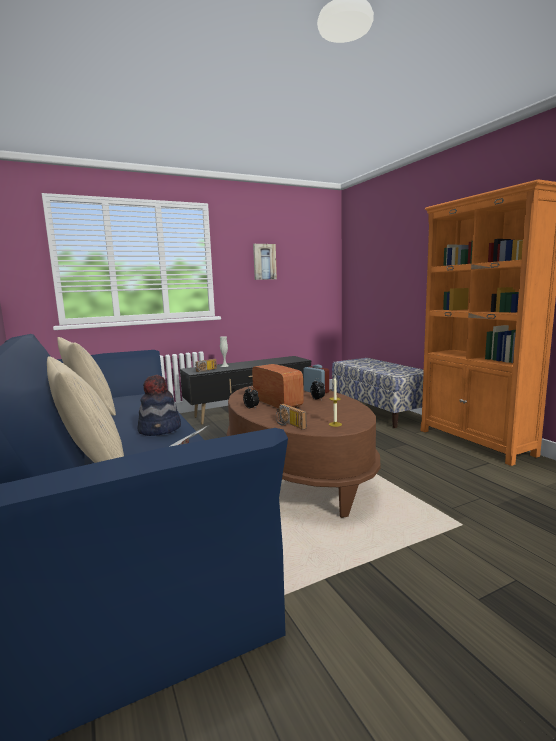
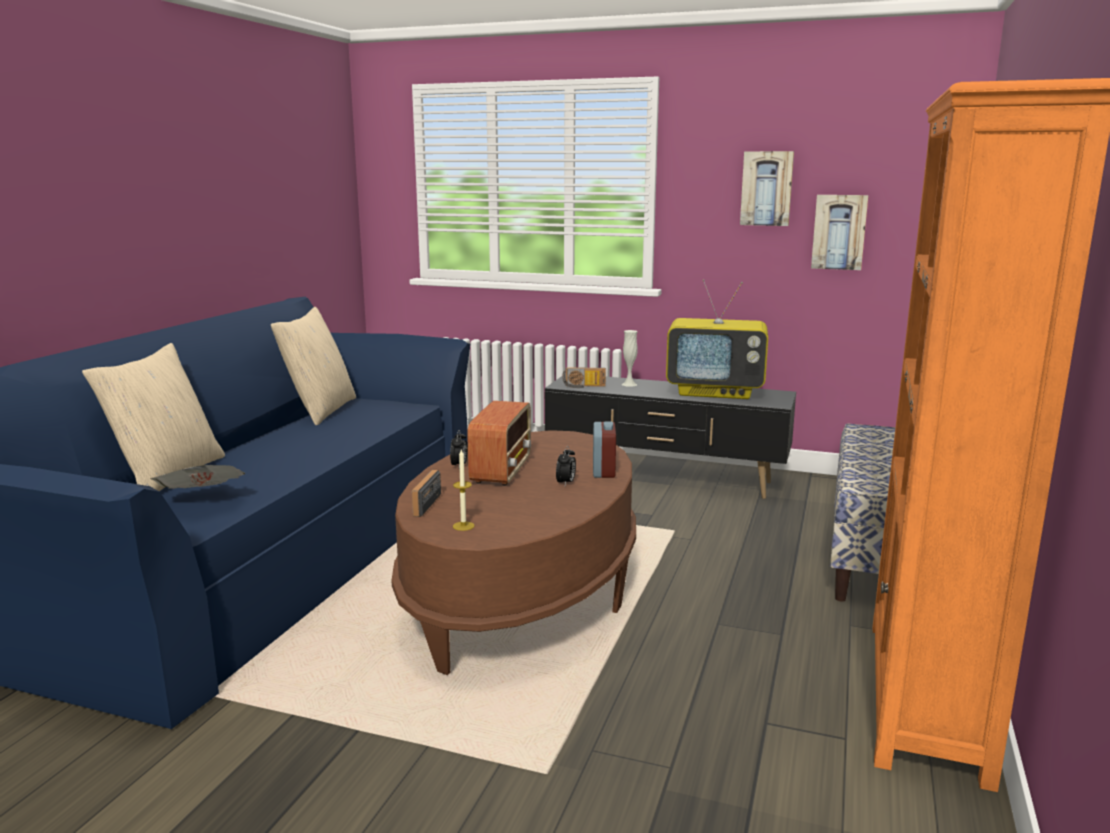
camera: 45 degrees right, 5 degrees up
hat [137,375,181,436] -> none
none -> television [666,279,768,399]
none -> picture [811,195,868,270]

